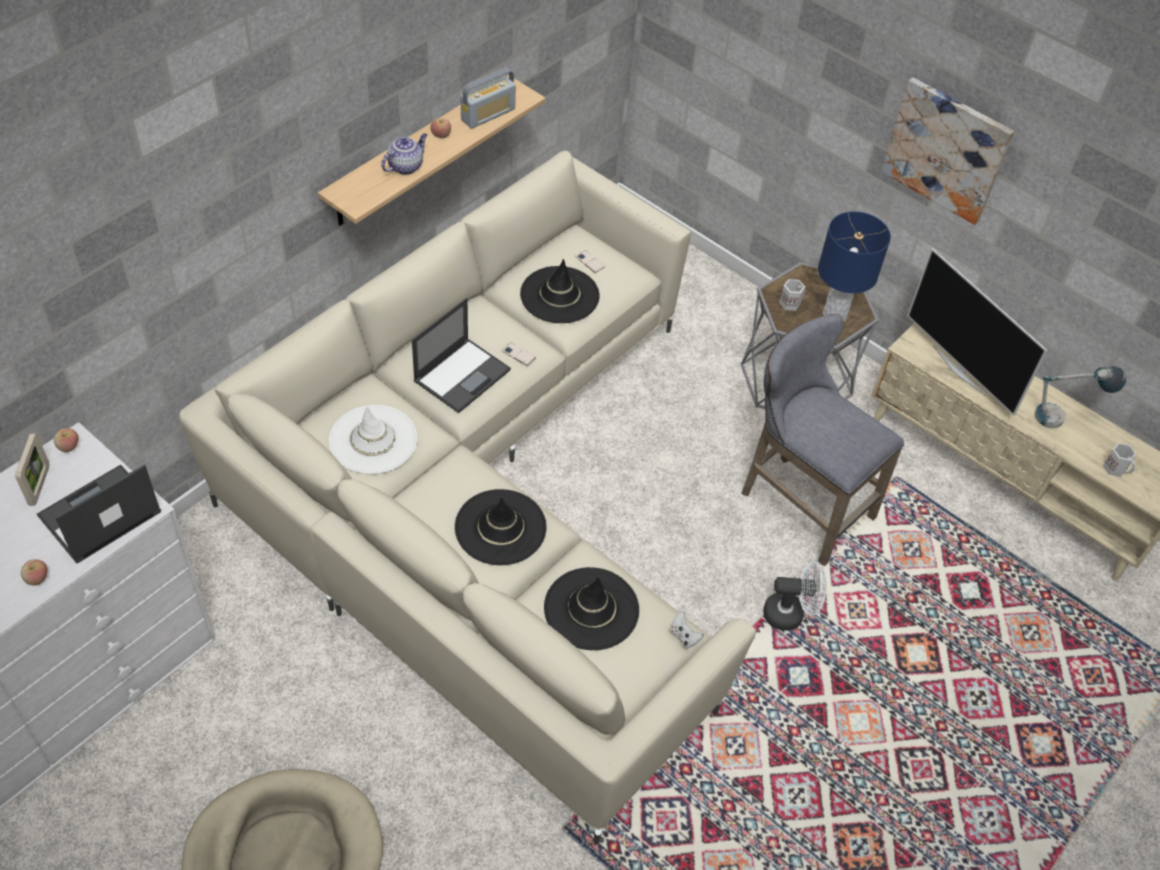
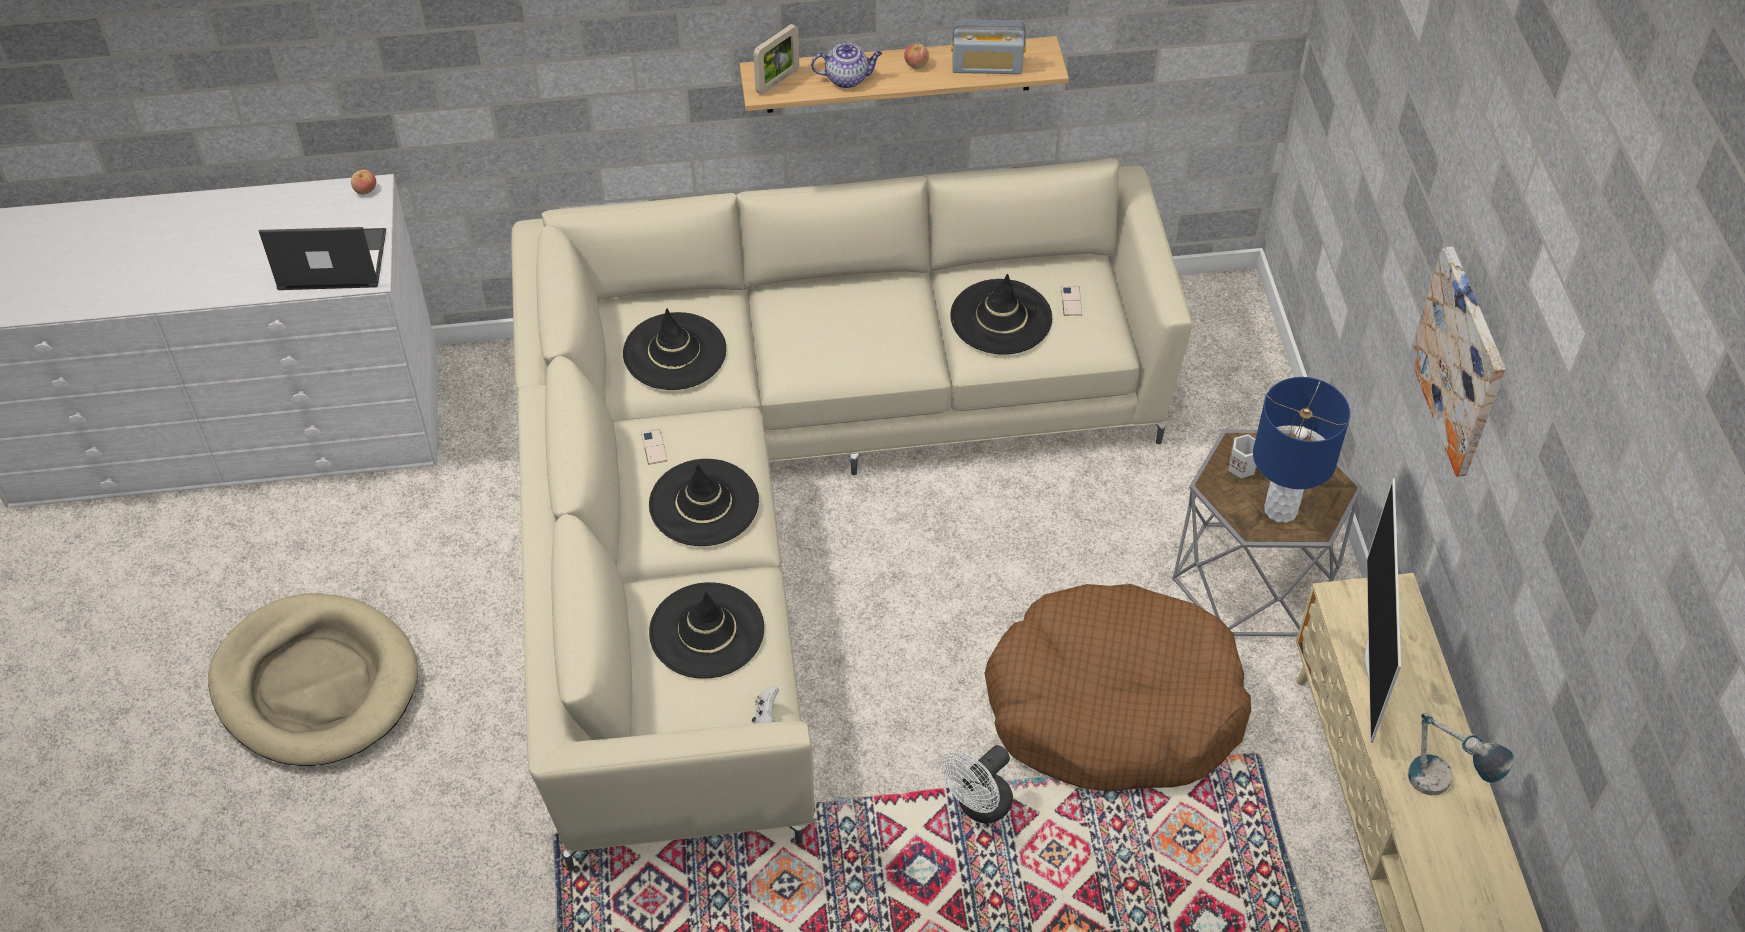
camera: 45 degrees right, 0 degrees up
picture frame [15,434,49,506] -> picture frame moved to [753,24,799,95]
apple [21,559,48,586] -> none
white hat [329,405,417,474] -> black hat [623,308,726,390]
laptop [412,298,511,413] -> none
phone [502,342,536,366] -> phone moved to [641,429,667,465]
grey stool [741,314,904,566] -> brown dog bed [985,584,1251,791]
white fan [763,561,827,631] -> white fan turned 90 degrees clockwise [942,745,1013,824]
white mug [1103,443,1136,477] -> none

